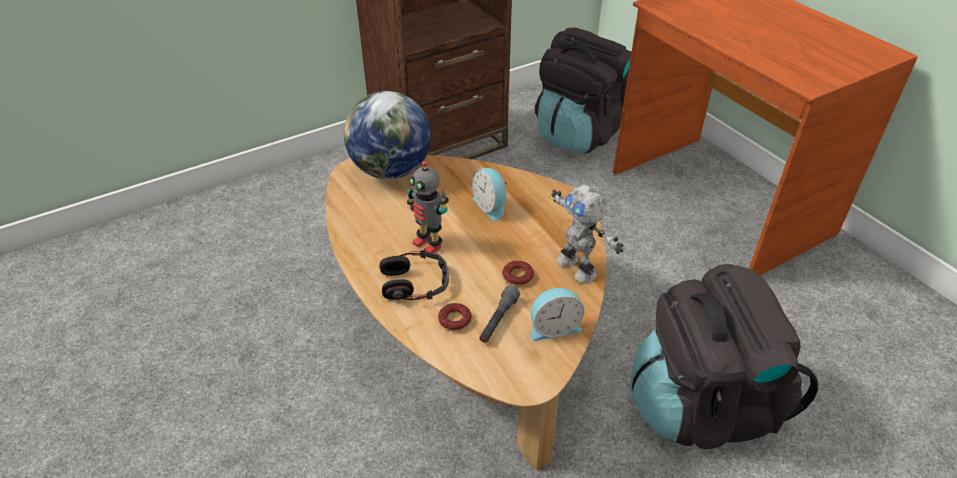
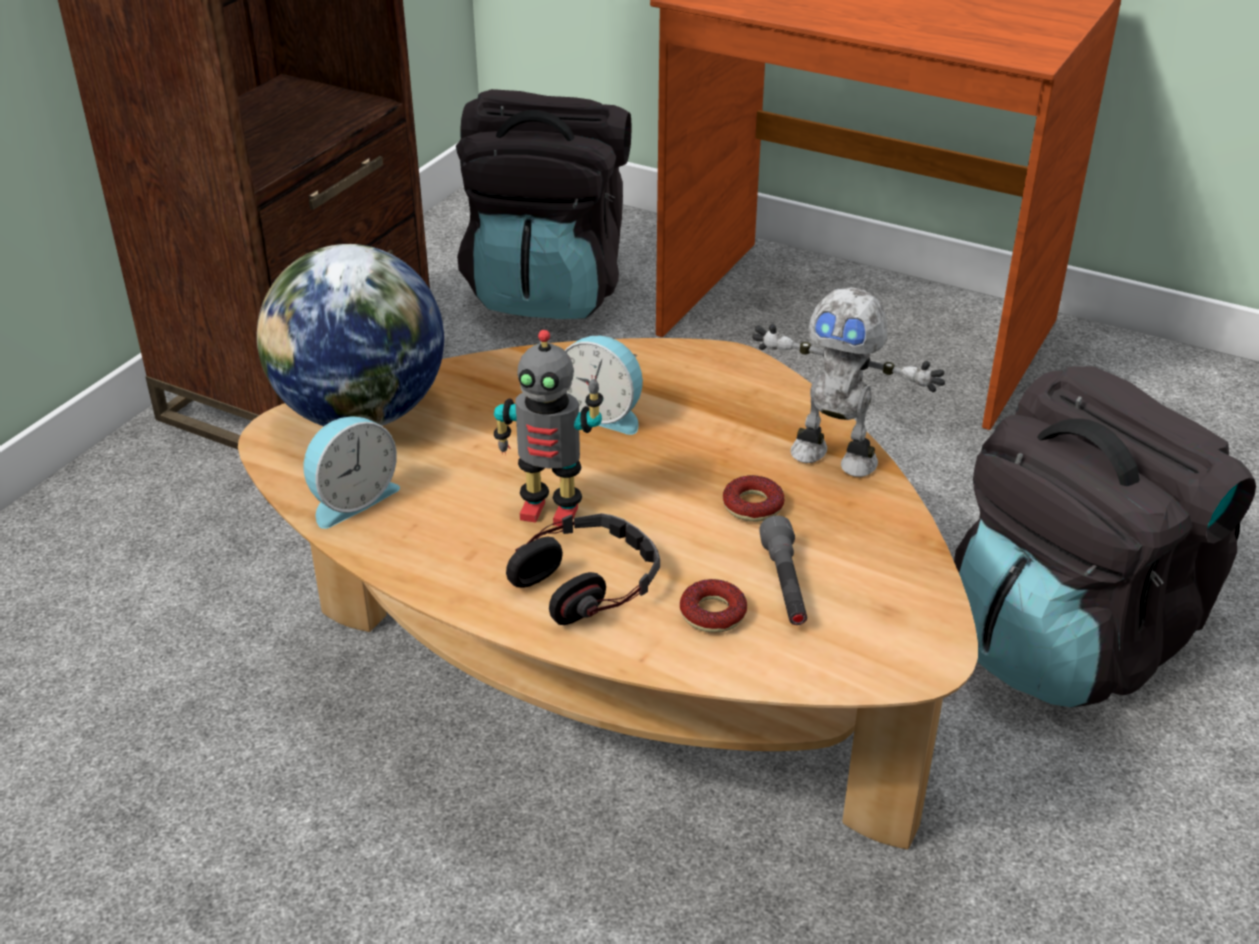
camera: 30 degrees left, 5 degrees down
alarm clock [530,288,585,341] -> alarm clock moved to [304,416,400,529]

